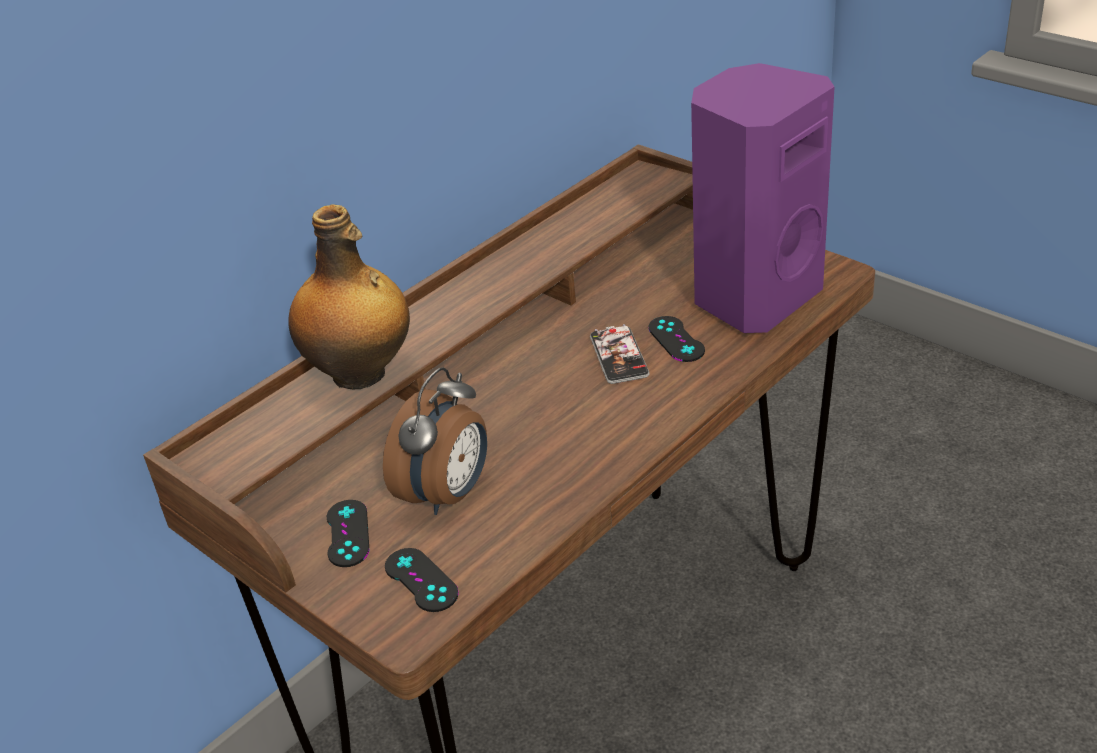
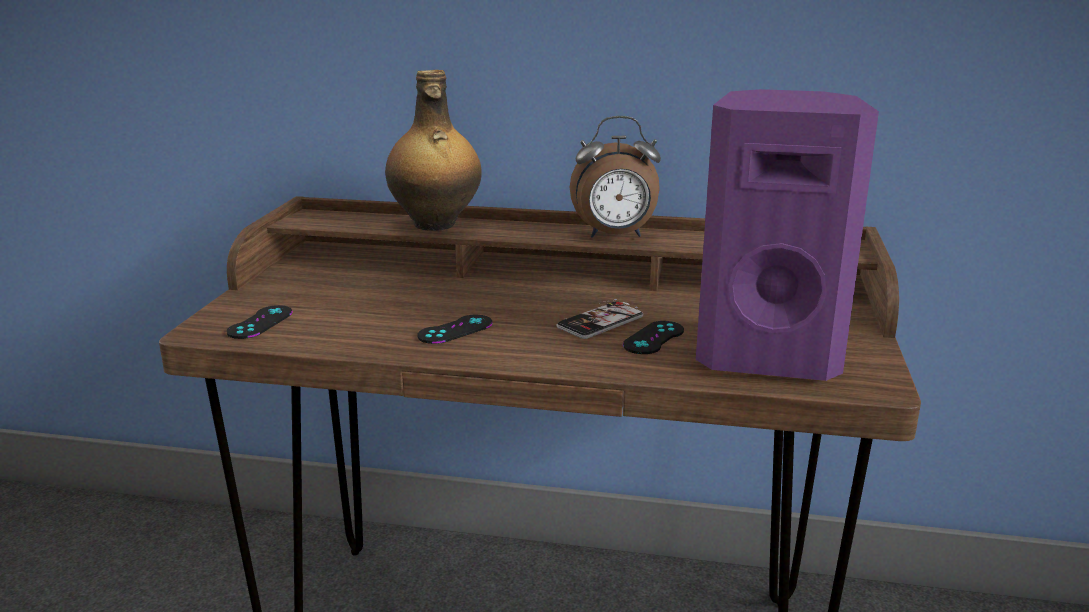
camera: 55 degrees right, 15 degrees down
black game controller [327,500,369,567] -> black game controller moved to [417,315,493,344]
alarm clock [383,367,487,515] -> alarm clock moved to [570,116,661,238]

